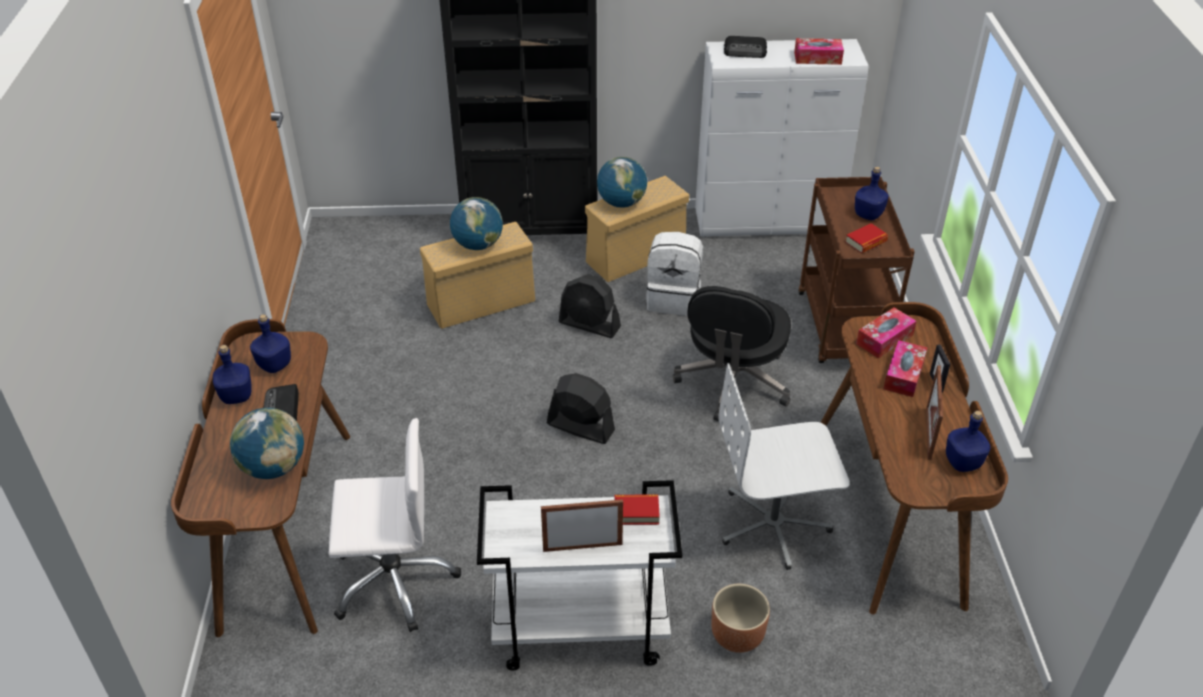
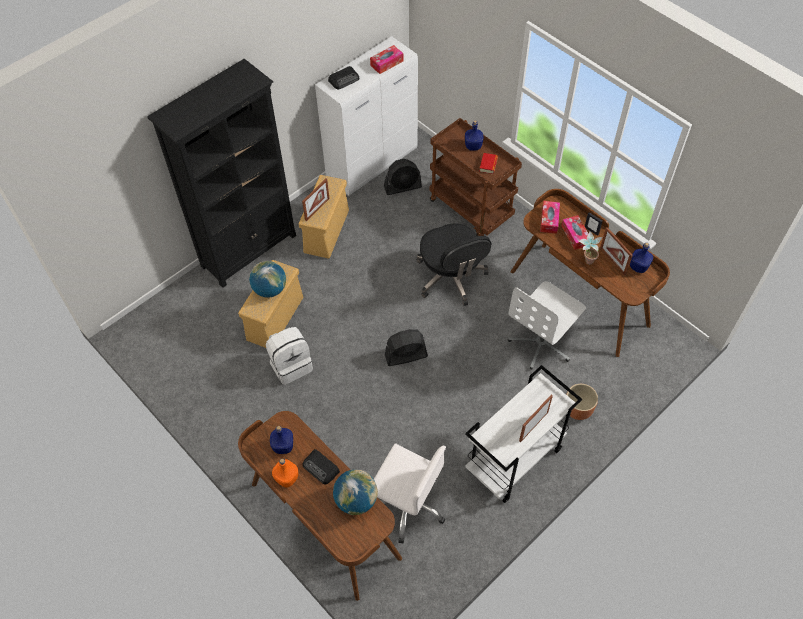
camera: 40 degrees left, 15 degrees up
blue bottle [213,345,251,404] -> orange bottle [272,459,298,488]
white office chair [329,418,461,632] -> white office chair turned 75 degrees clockwise [374,443,446,543]
black fan [559,274,621,338] -> black fan moved to [384,159,422,195]
globe [597,157,647,208] -> picture frame [302,179,329,221]
book [614,495,660,525] -> none
white backpack [646,232,703,316] -> white backpack moved to [266,327,313,385]
none -> potted plant [579,231,602,264]

